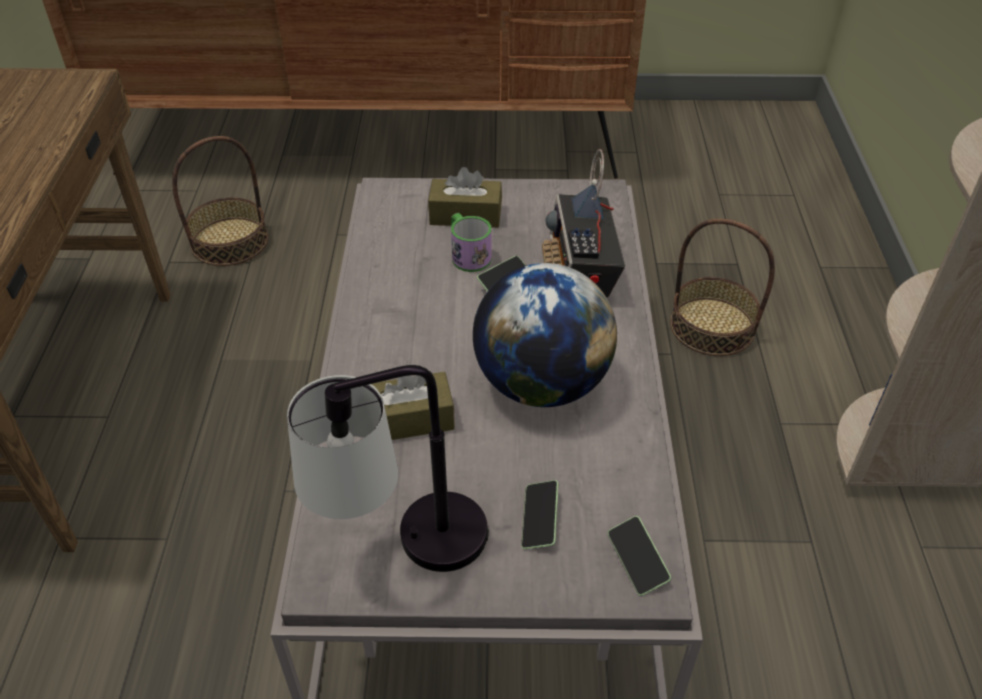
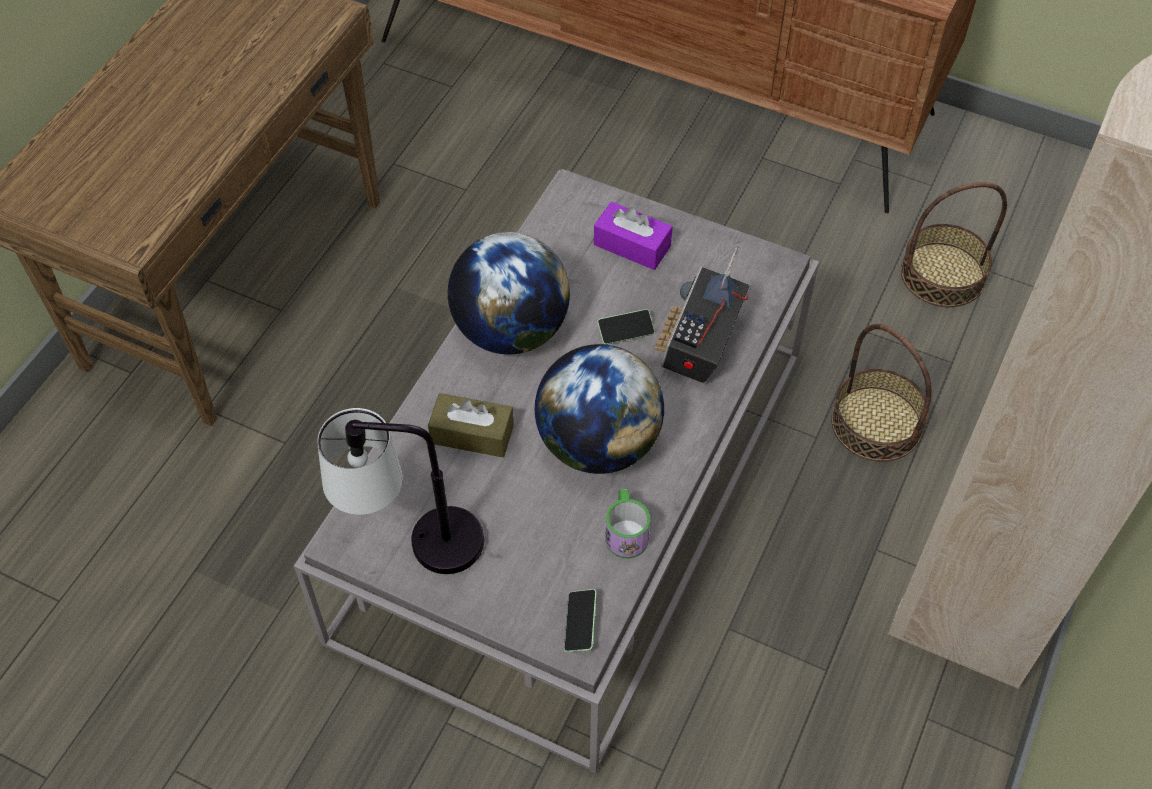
camera: 25 degrees right, 10 degrees up
basket [172,136,268,266] -> basket moved to [901,182,1007,307]
brown tissue box [428,167,502,228] -> purple tissue box [594,202,673,270]
mug [451,213,492,272] -> mug moved to [605,489,650,559]
phone [521,480,558,549] -> none
none -> globe [448,232,570,355]

